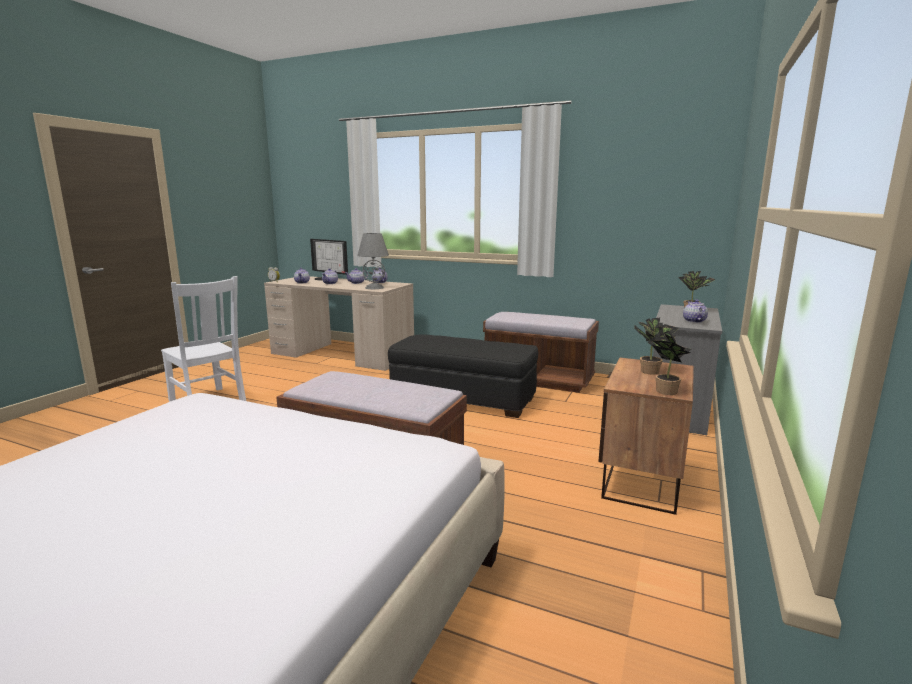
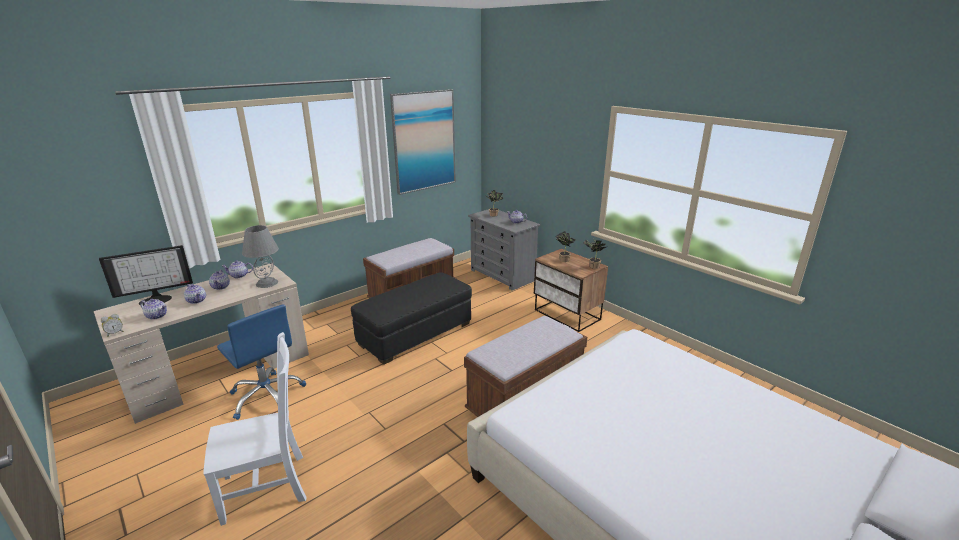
camera: 65 degrees left, 10 degrees up
none -> blue office chair [217,304,306,420]
none -> picture [390,89,456,195]

